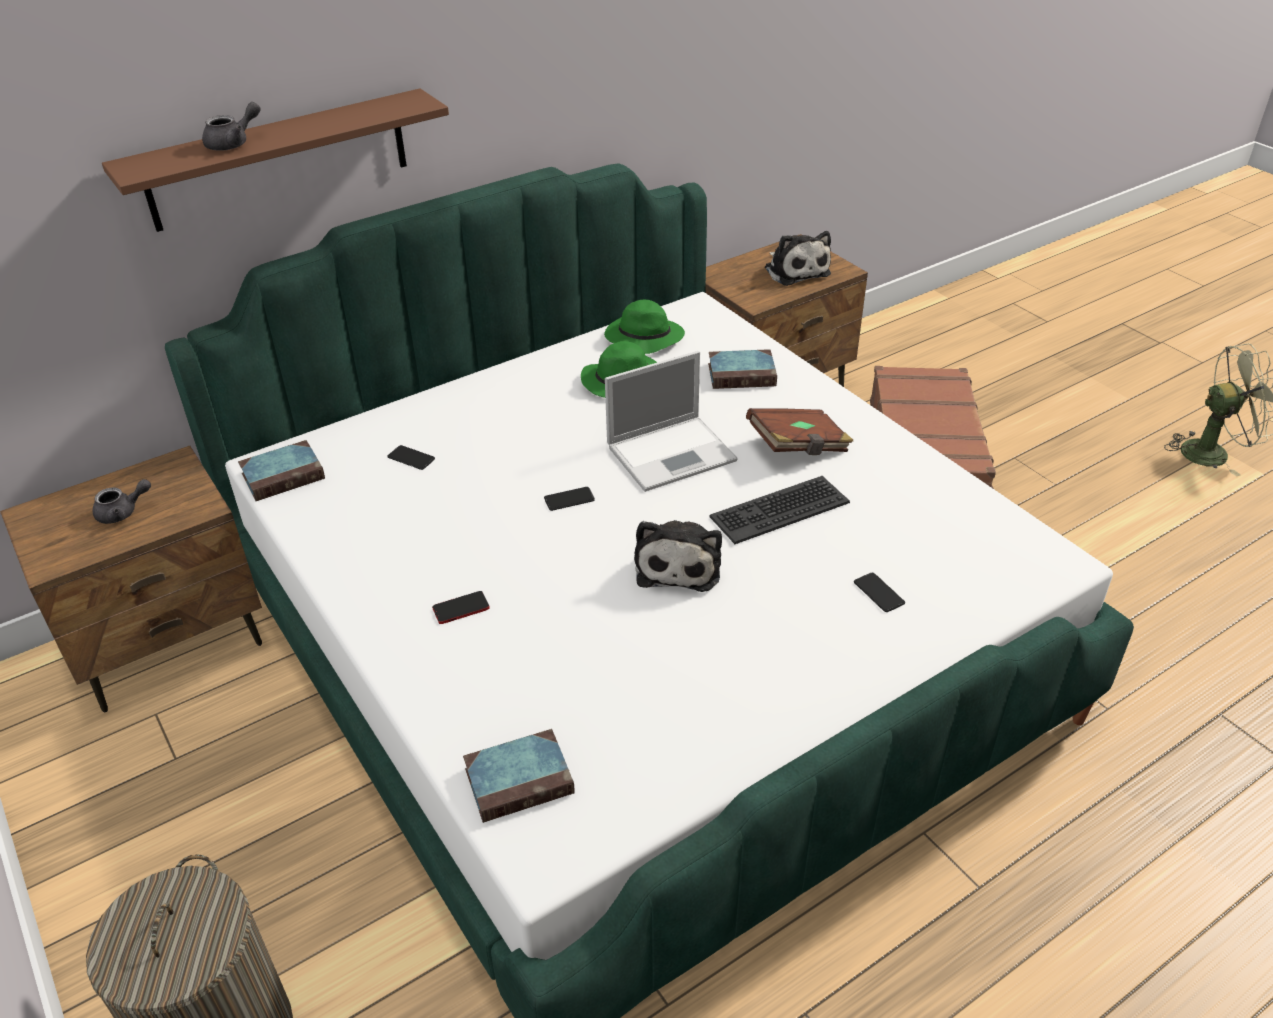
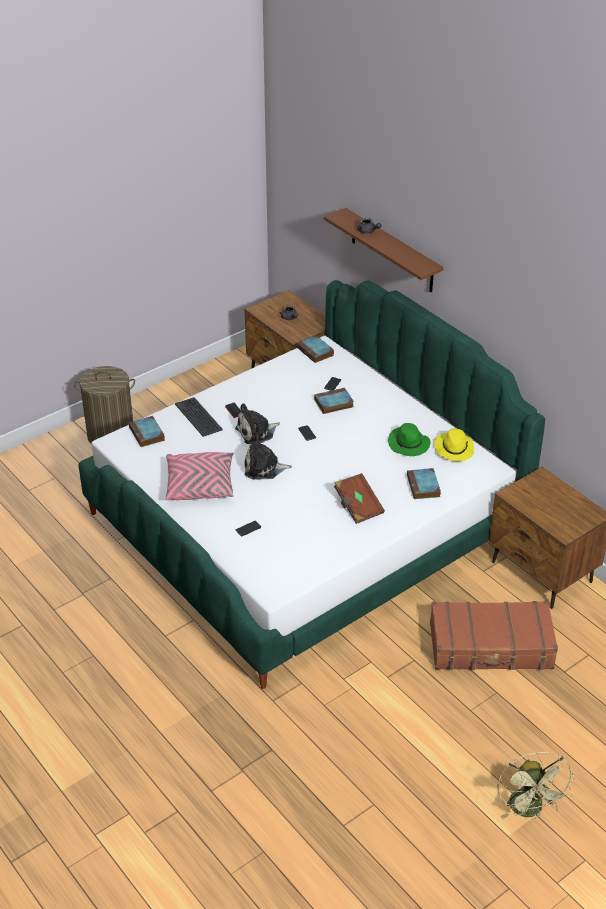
camera: 85 degrees right, 0 degrees up
green hat [604,300,685,354] -> yellow hat [434,428,474,461]
laptop [605,351,738,492] -> none
keyboard [709,476,850,544] -> keyboard moved to [175,397,223,437]
plush toy [765,231,831,286] -> plush toy moved to [235,403,280,444]
none -> pink pillow [166,452,234,500]
none -> book [314,388,354,414]

